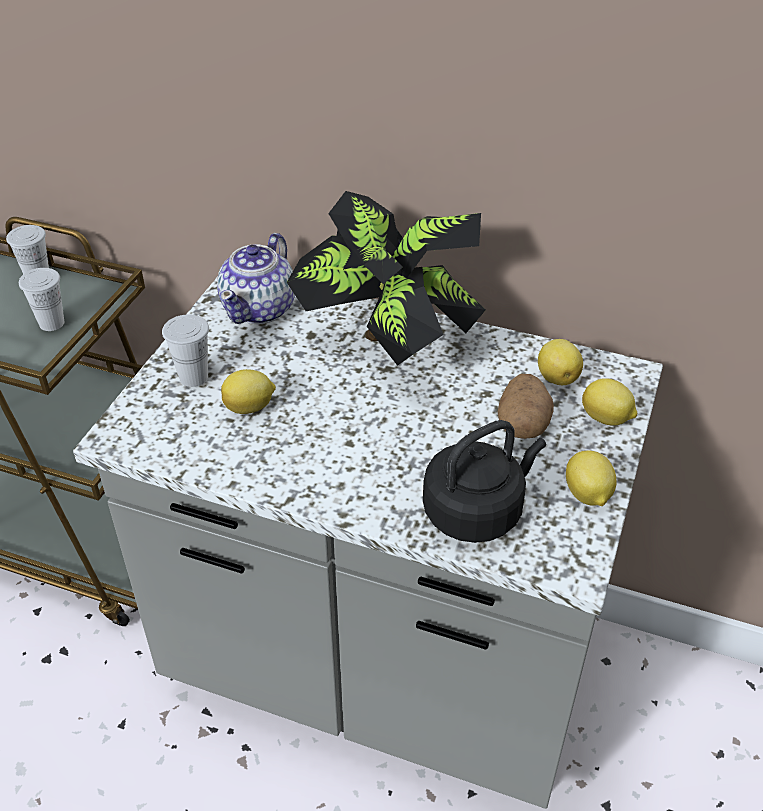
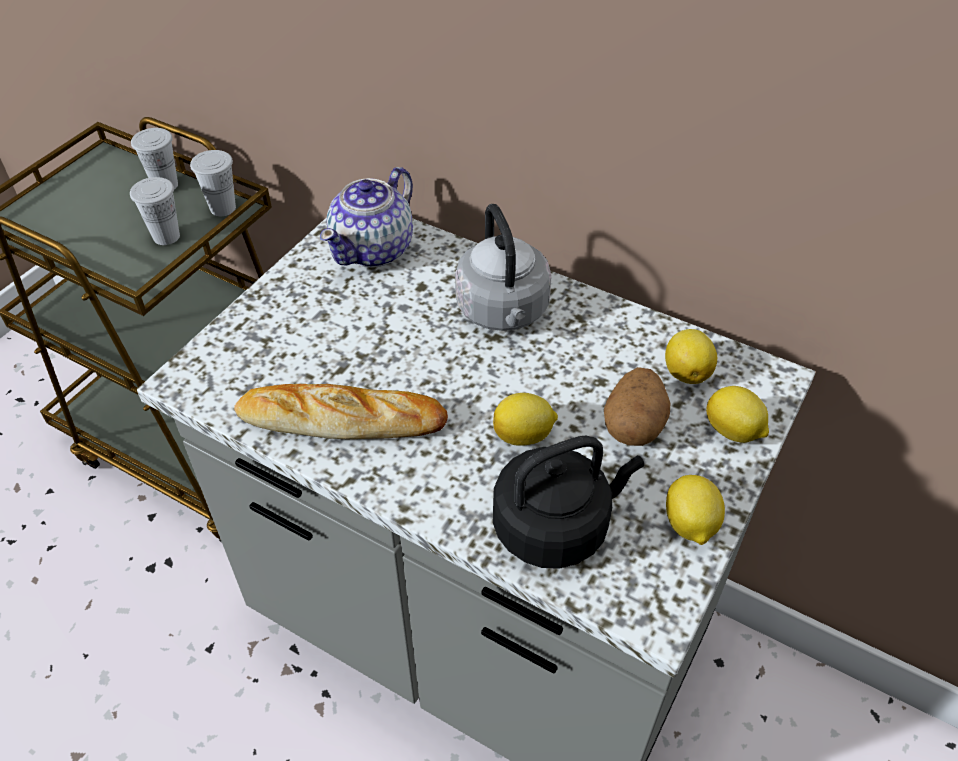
camera: 10 degrees right, 5 degrees up
white cup [162,314,209,387] -> white cup moved to [190,150,236,216]
lemon [221,369,276,414] -> lemon moved to [493,393,558,446]
potted plant [287,191,486,366] -> grey kettle [455,204,552,331]
none -> bread [234,384,448,439]

